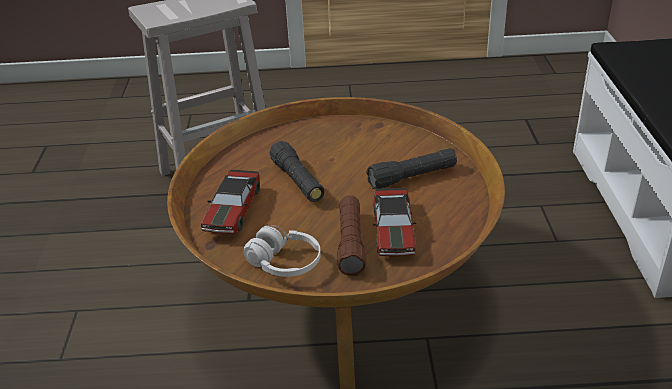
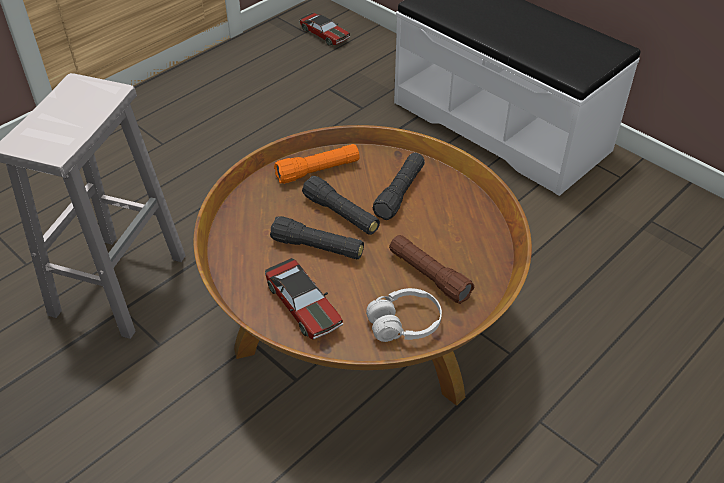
camera: 45 degrees left, 10 degrees up
toy car [373,188,416,256] -> toy car moved to [299,13,350,46]
none -> orange flashlight [274,144,360,184]
none -> black flashlight [302,176,380,235]

